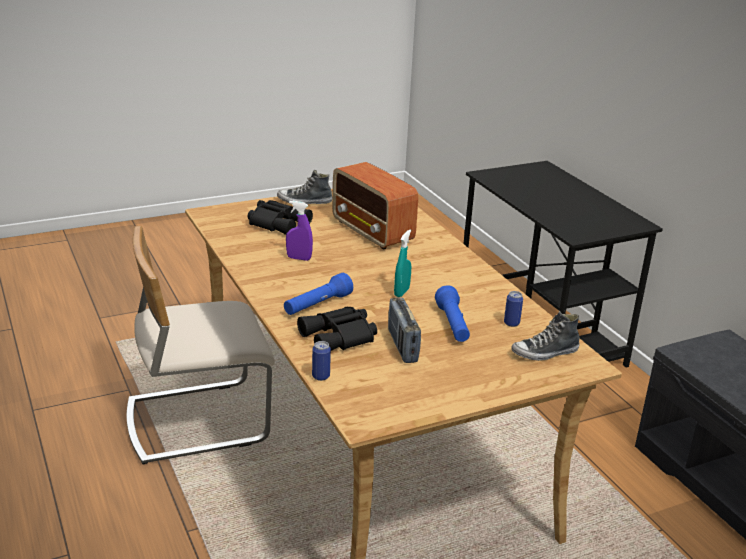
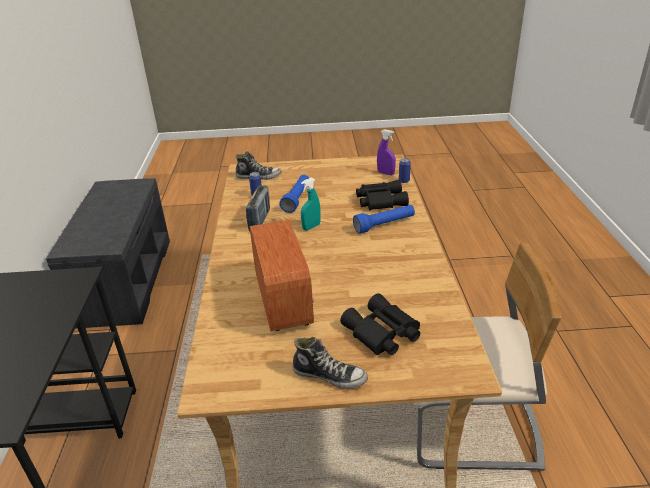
camera: 155 degrees left, 5 degrees up
purple spray bottle [286,201,313,261] -> purple spray bottle moved to [377,129,396,175]
radio [388,297,421,363] -> radio moved to [246,186,270,232]

